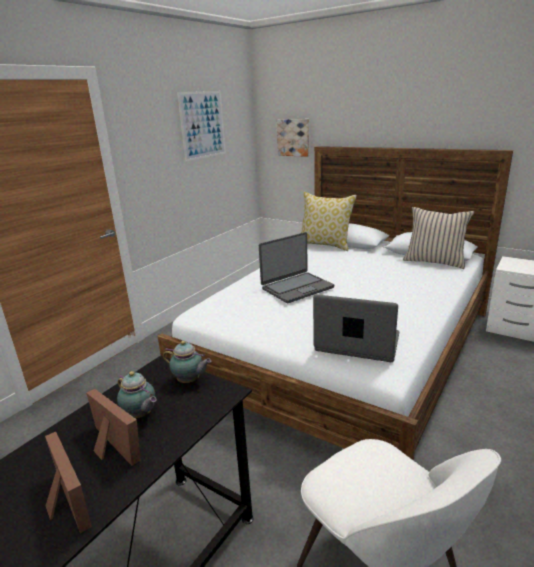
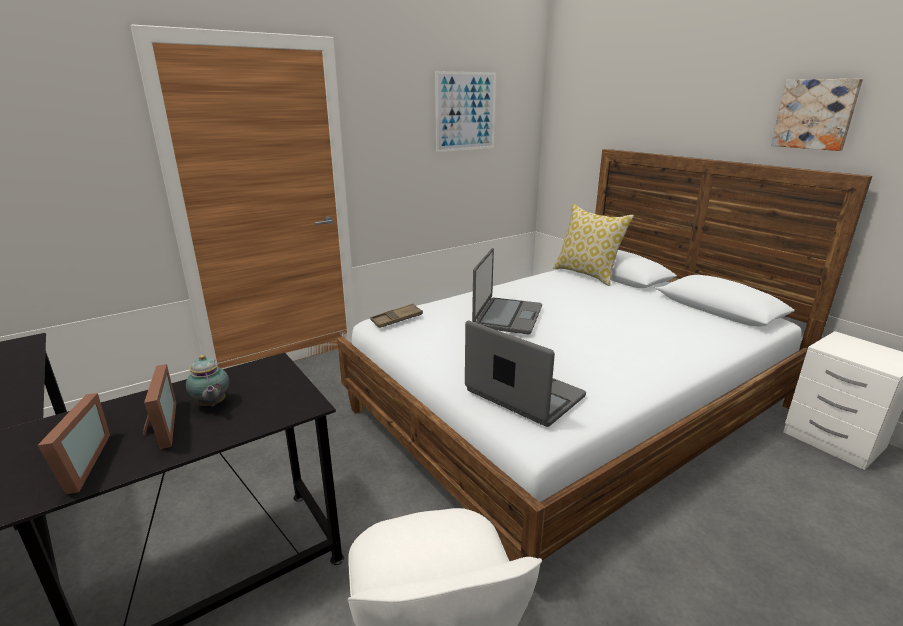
camera: 20 degrees right, 0 degrees up
teapot [163,341,211,383] -> none
laptop [259,232,334,303] -> laptop turned 60 degrees counterclockwise [472,248,542,335]
picture [277,119,309,157] -> picture moved to [771,79,863,151]
beige pillow [403,207,474,269] -> none
none -> brown tray [370,304,423,328]

